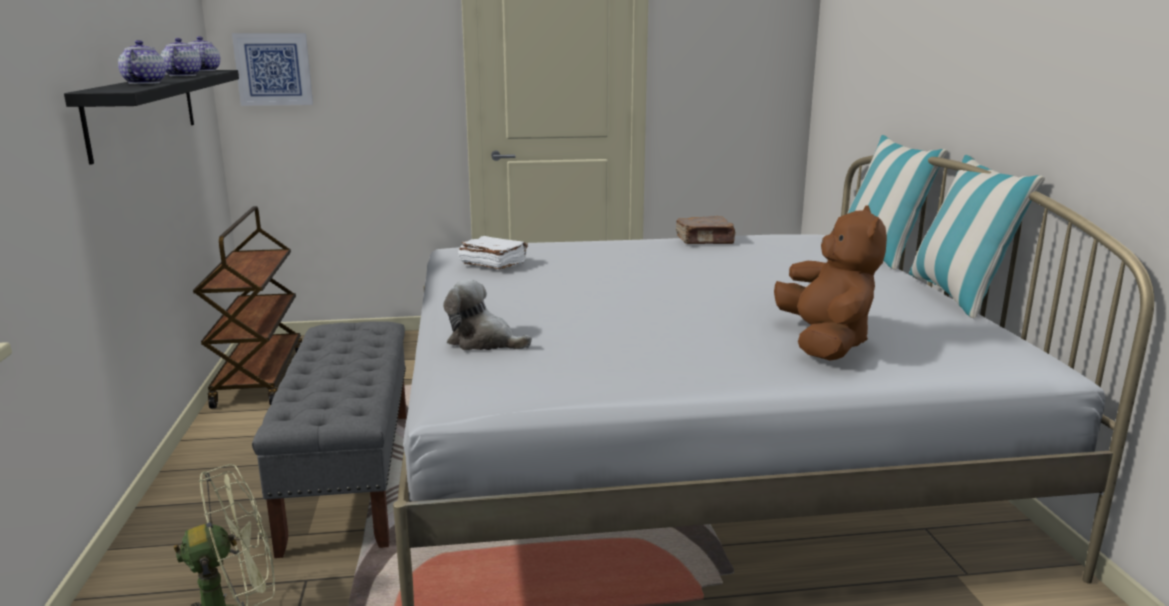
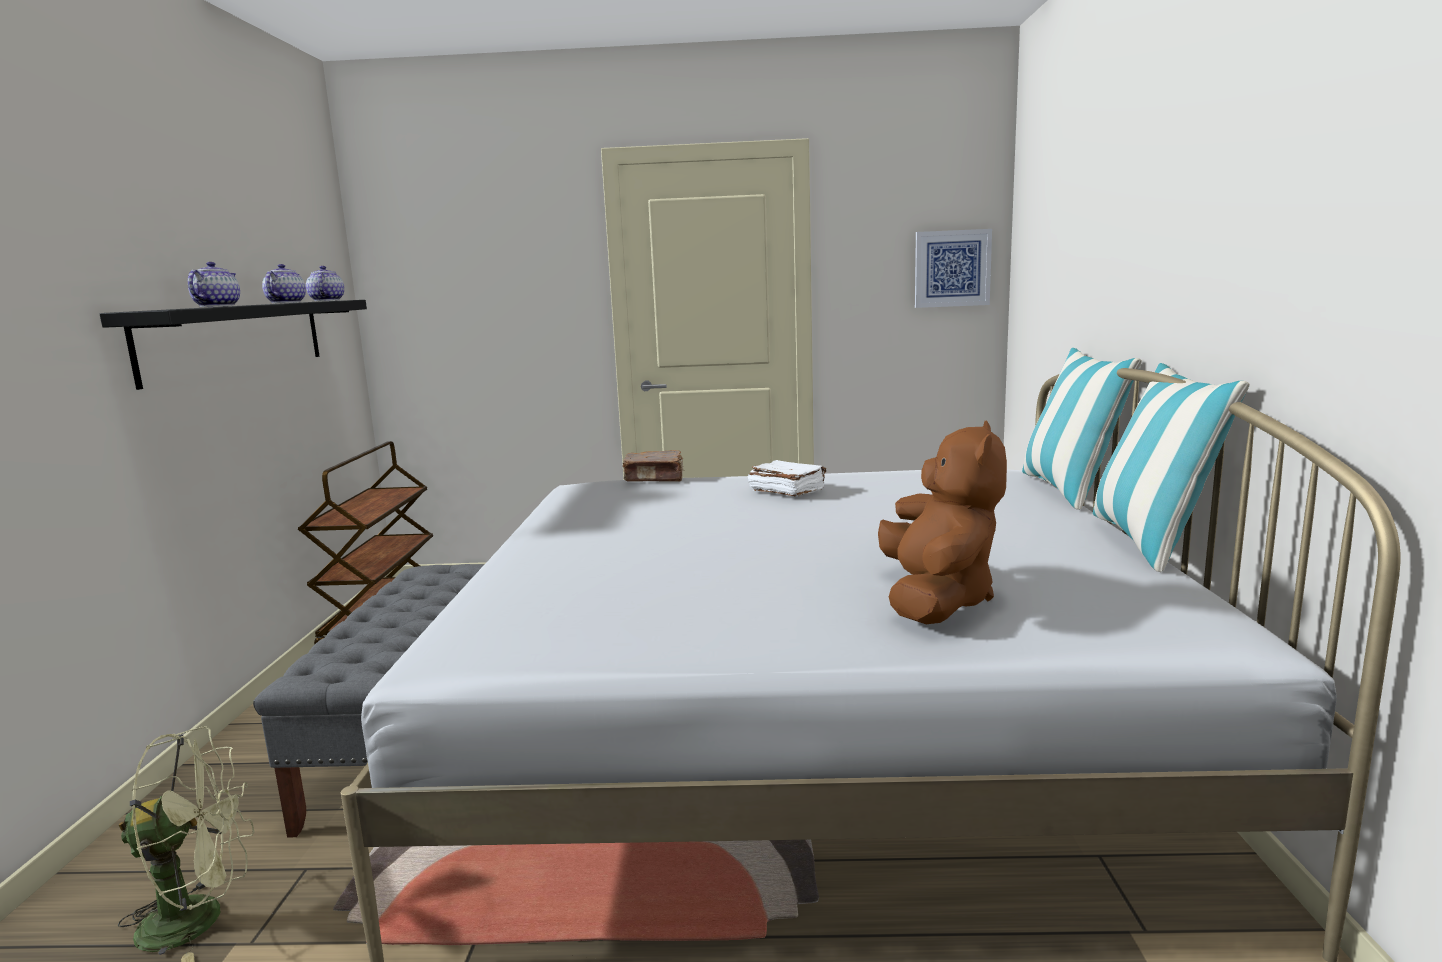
camera: 10 degrees right, 5 degrees down
picture [232,33,313,106] -> picture moved to [915,229,992,308]
plush toy [443,279,532,350] -> none
white book [458,236,528,270] -> white book moved to [748,460,827,497]
brown book [676,216,736,244] -> brown book moved to [623,450,684,482]

